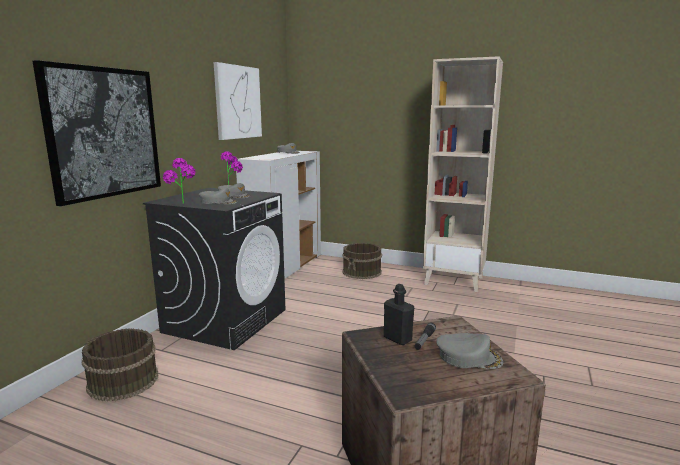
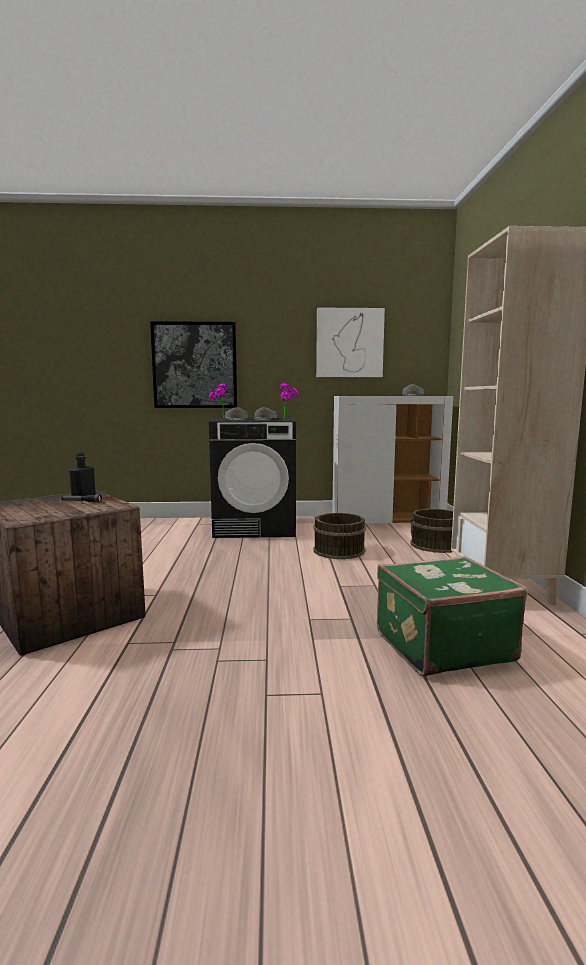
camera: 65 degrees right, 5 degrees down
brown bucket [81,328,159,401] -> brown bucket moved to [313,513,366,559]
grey cap [437,333,503,369] -> none
none -> green suitcase [377,556,528,677]

